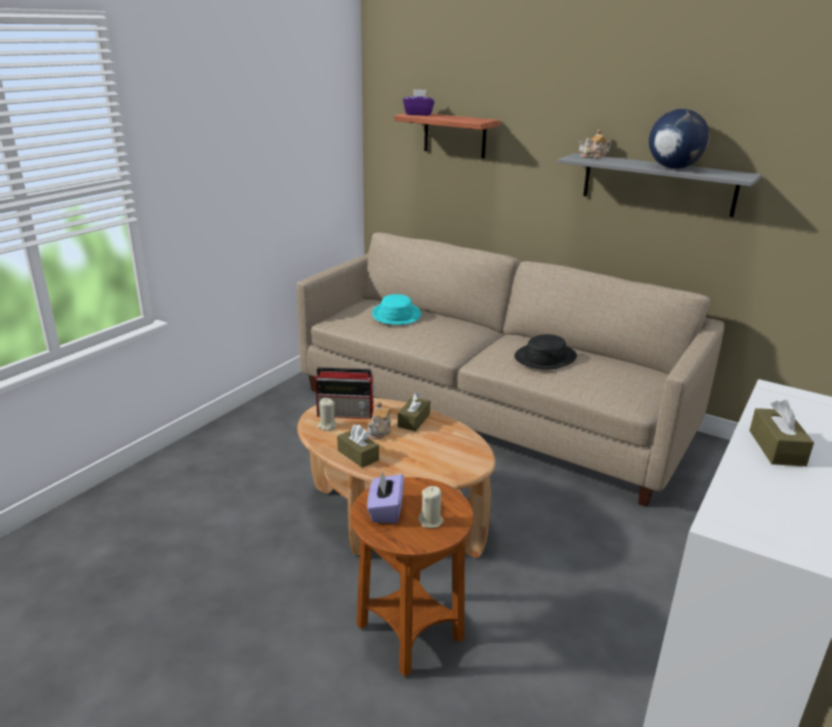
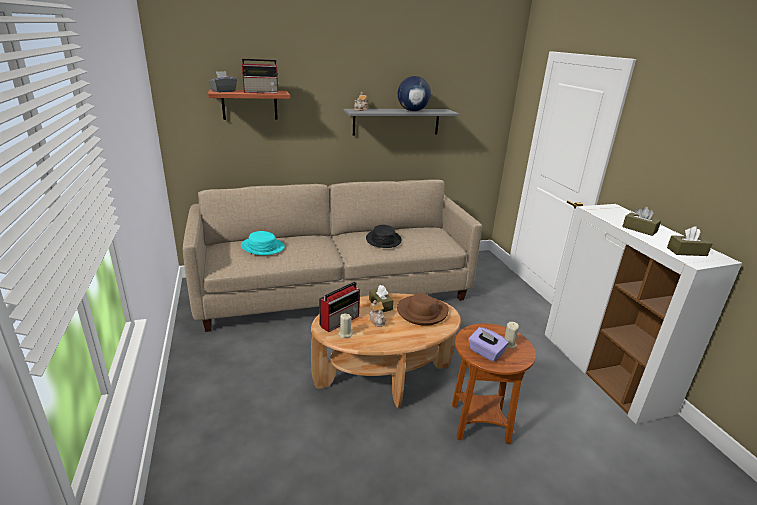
camera: 50 degrees left, 0 degrees up
brown tissue box [337,425,379,468] -> brown tissue box moved to [667,226,712,256]
purple tissue box [403,89,435,116] -> grey tissue box [209,71,237,92]
none -> radio [242,59,279,93]
none -> brown hat [397,293,448,326]

